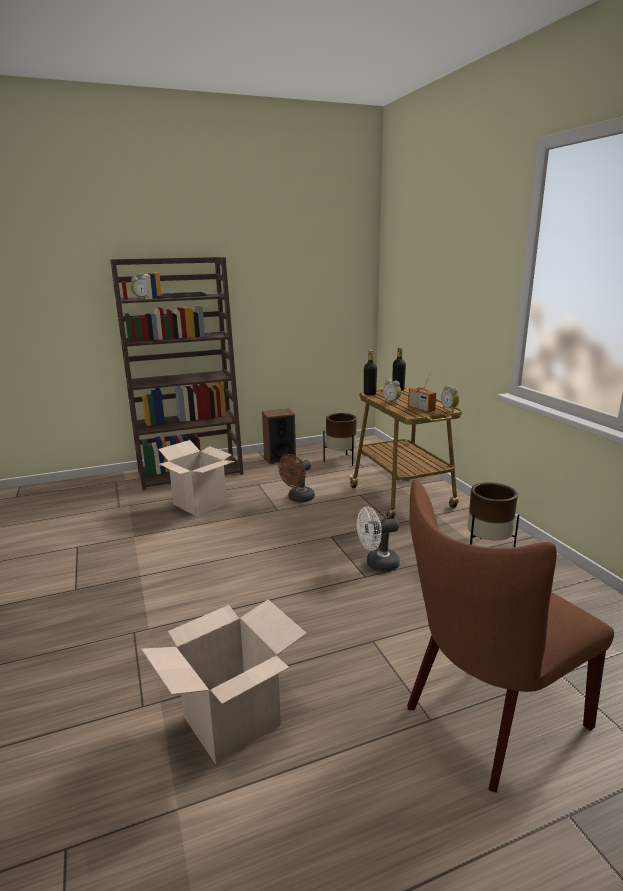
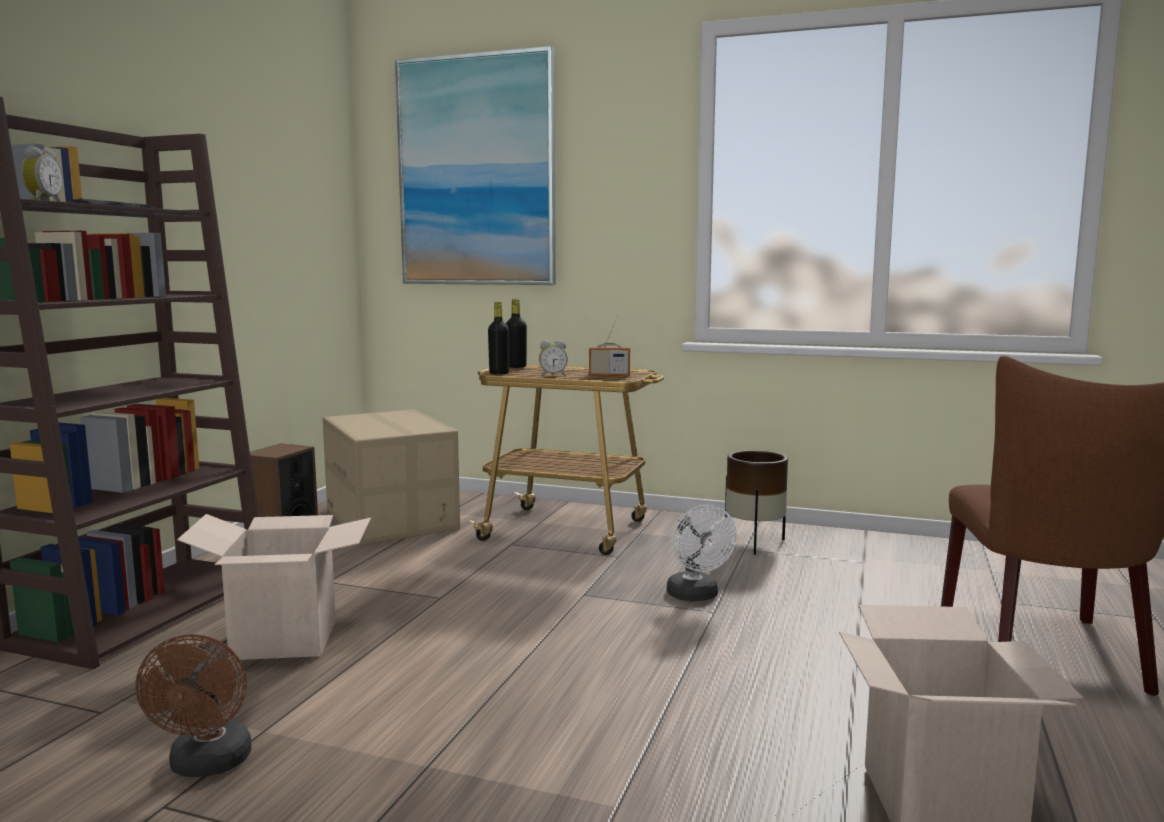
camera: 50 degrees left, 10 degrees down
brown fan [278,454,315,503] -> brown fan moved to [135,634,252,777]
brown planter [323,413,357,466] -> cardboard box [323,409,460,545]
white fan [357,507,400,572] -> white fan turned 45 degrees counterclockwise [667,505,737,602]
alarm clock [441,385,459,412] -> none
none -> picture [395,46,556,285]

